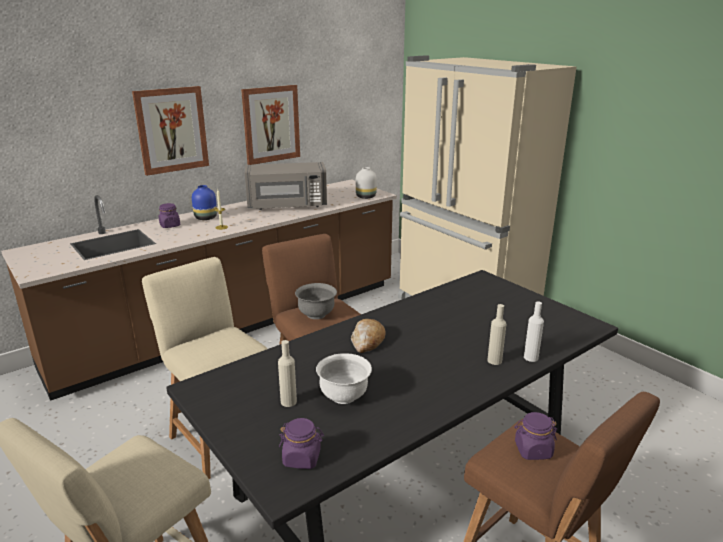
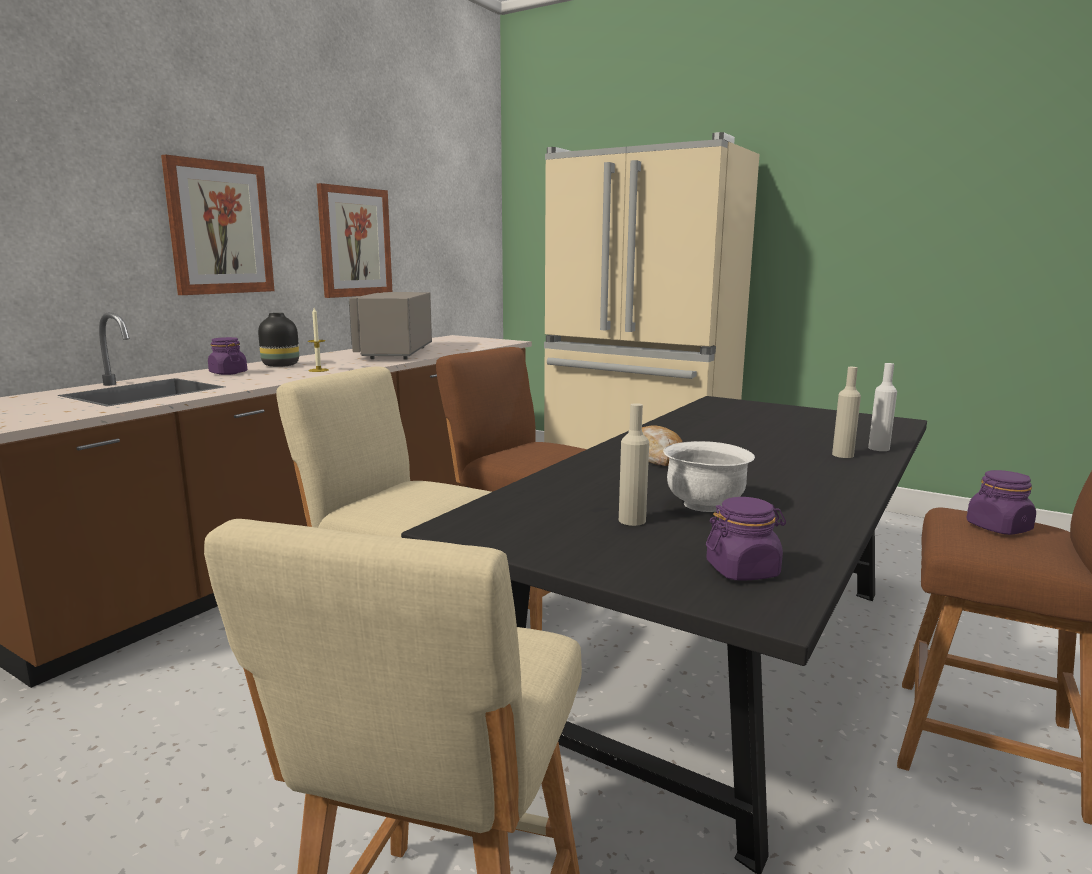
camera: 20 degrees left, 10 degrees down
blue vase [192,185,217,220] -> black vase [258,313,299,367]
grey microwave [245,162,327,210] -> grey microwave turned 120 degrees clockwise [349,292,432,360]
grey bowl [295,283,337,319] -> none
white vase [356,167,377,199] -> none

